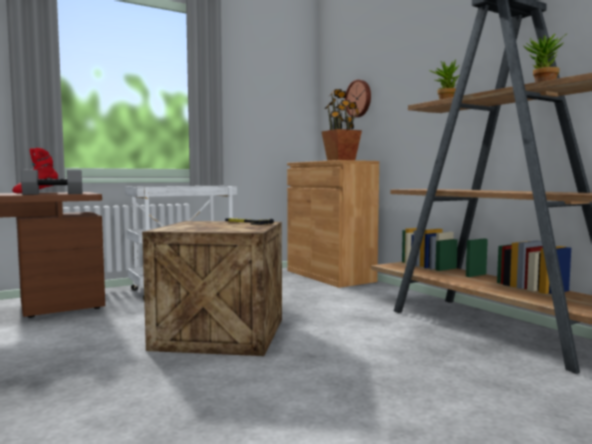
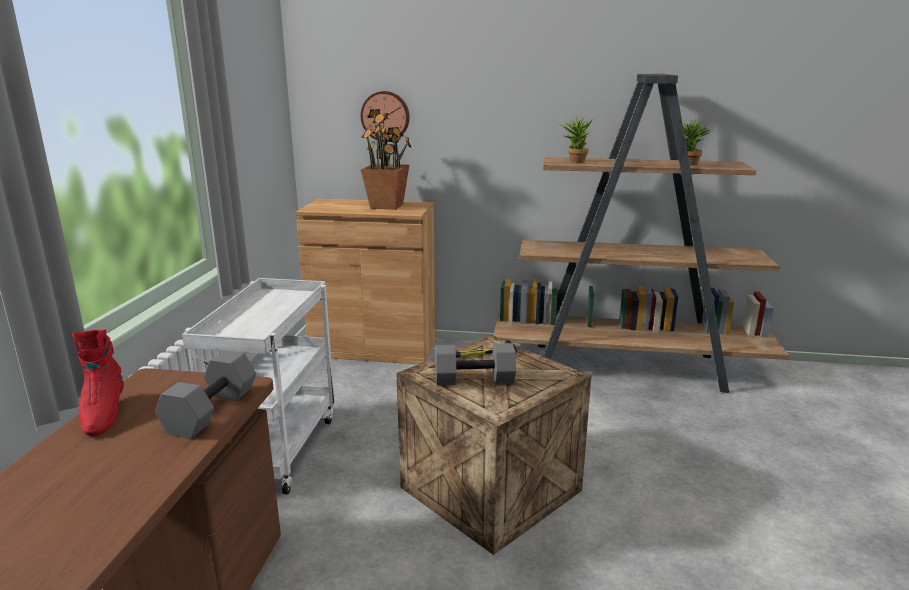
camera: 50 degrees left, 15 degrees up
none -> grey dumbbell [435,343,516,385]

